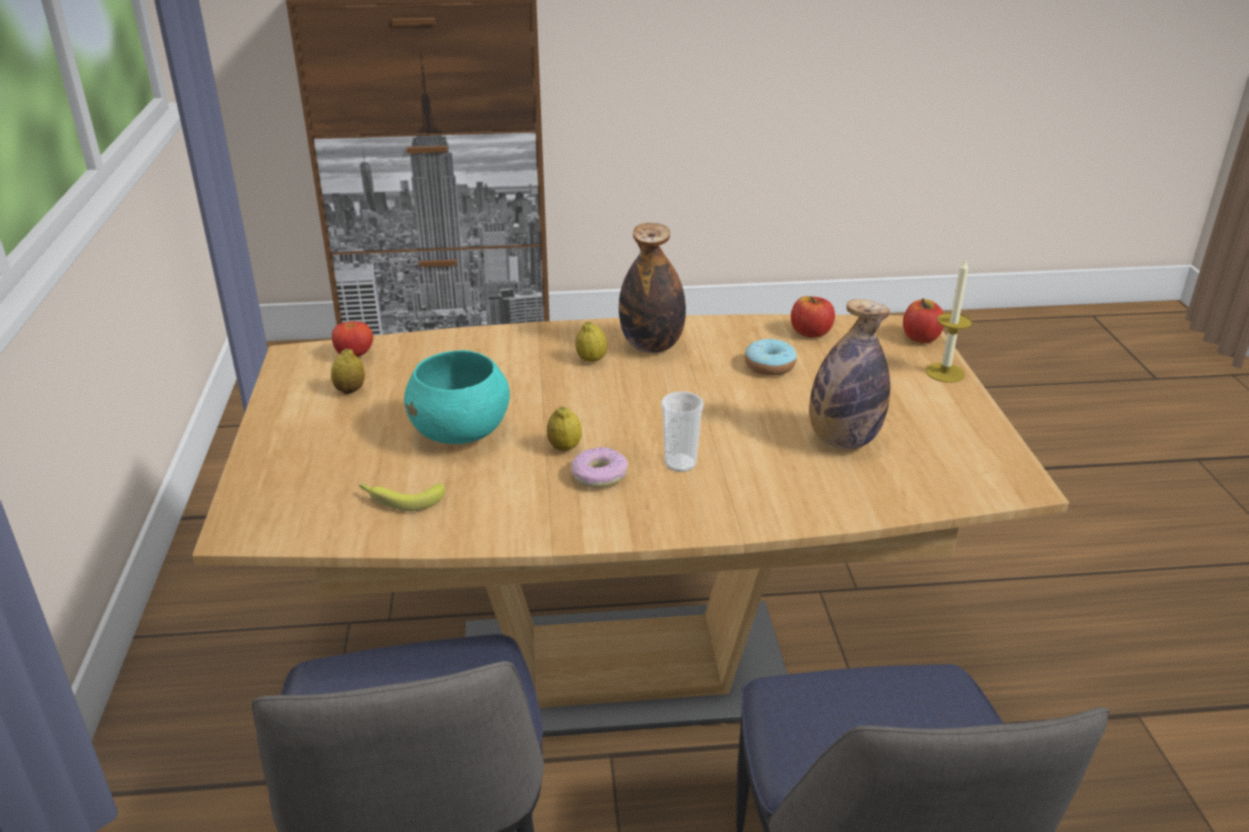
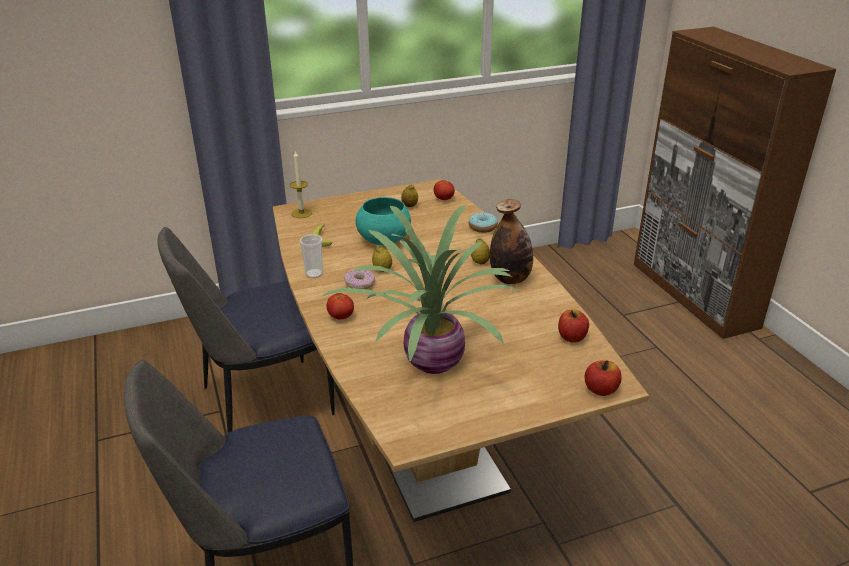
camera: 75 degrees right, 0 degrees up
cup [661,391,704,472] -> cup moved to [299,234,323,278]
donut [745,338,796,376] -> donut moved to [469,212,498,233]
bottle [809,299,890,449] -> potted plant [321,205,518,374]
candle [926,259,972,383] -> candle moved to [290,150,312,218]
none -> tomato [326,293,354,319]

